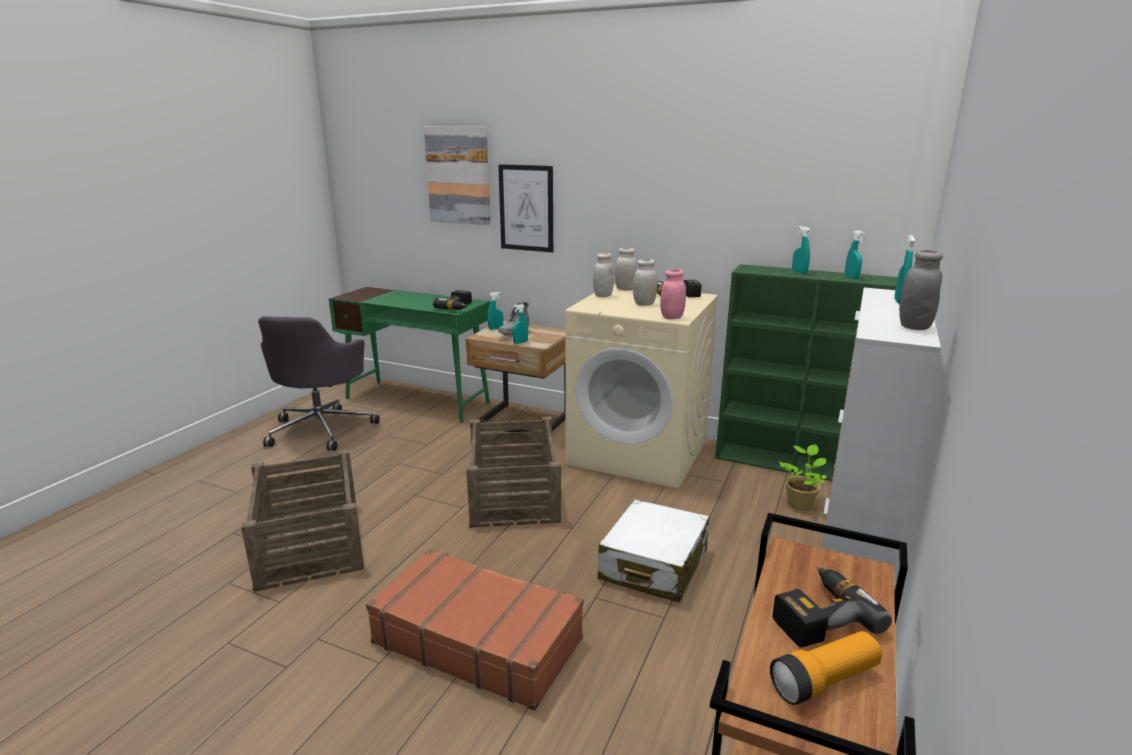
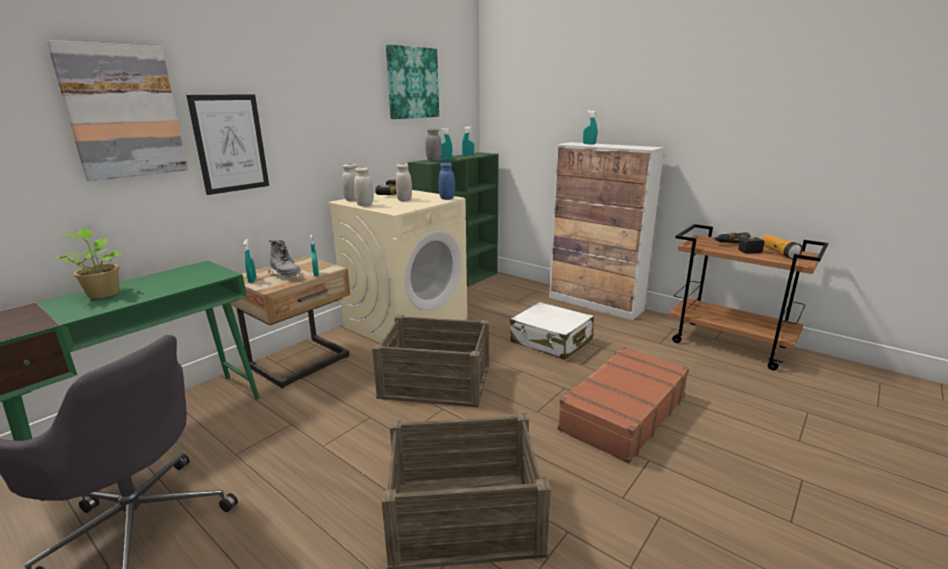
camera: 75 degrees left, 0 degrees up
power drill [433,290,472,310] -> none
pink jar [660,269,686,319] -> blue jar [439,162,455,200]
potted plant [779,444,826,511] -> potted plant moved to [54,228,122,299]
grey jar [899,250,943,330] -> grey jar moved to [425,129,442,161]
none -> picture [386,44,439,119]

